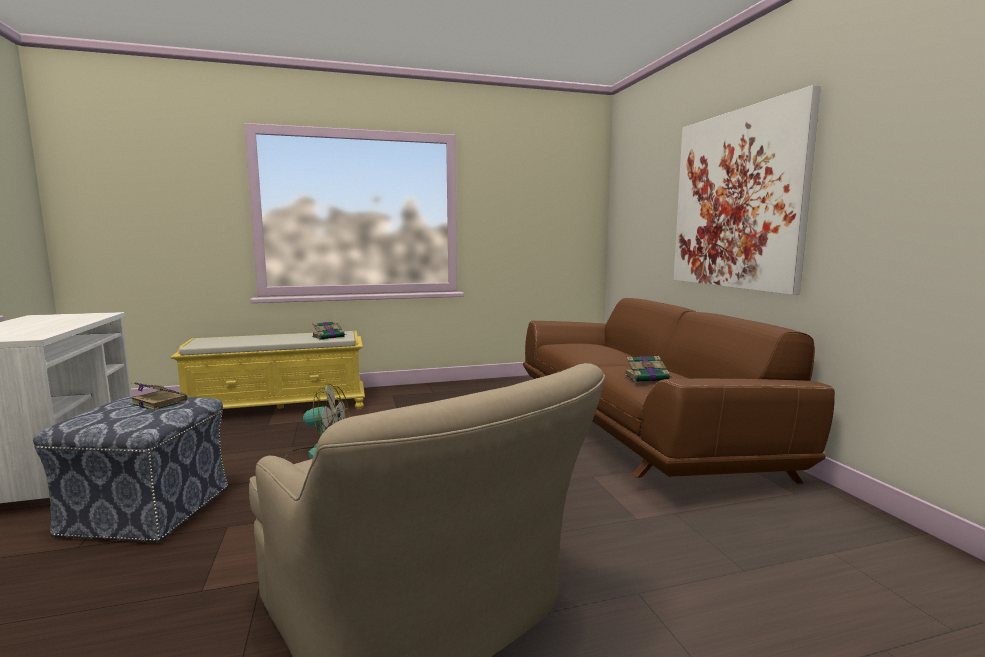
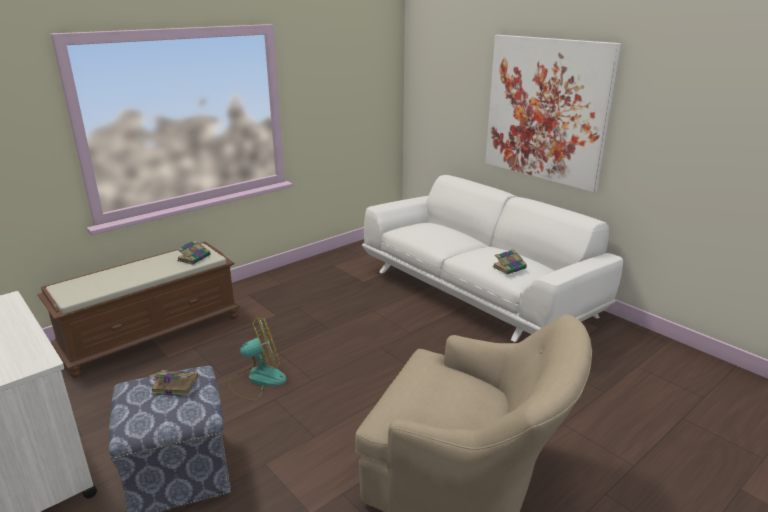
camera: 25 degrees left, 15 degrees up
yellow bench [170,331,365,409] -> brown bench [38,242,240,378]
brown sofa [523,298,835,484] -> white sofa [362,175,623,342]

